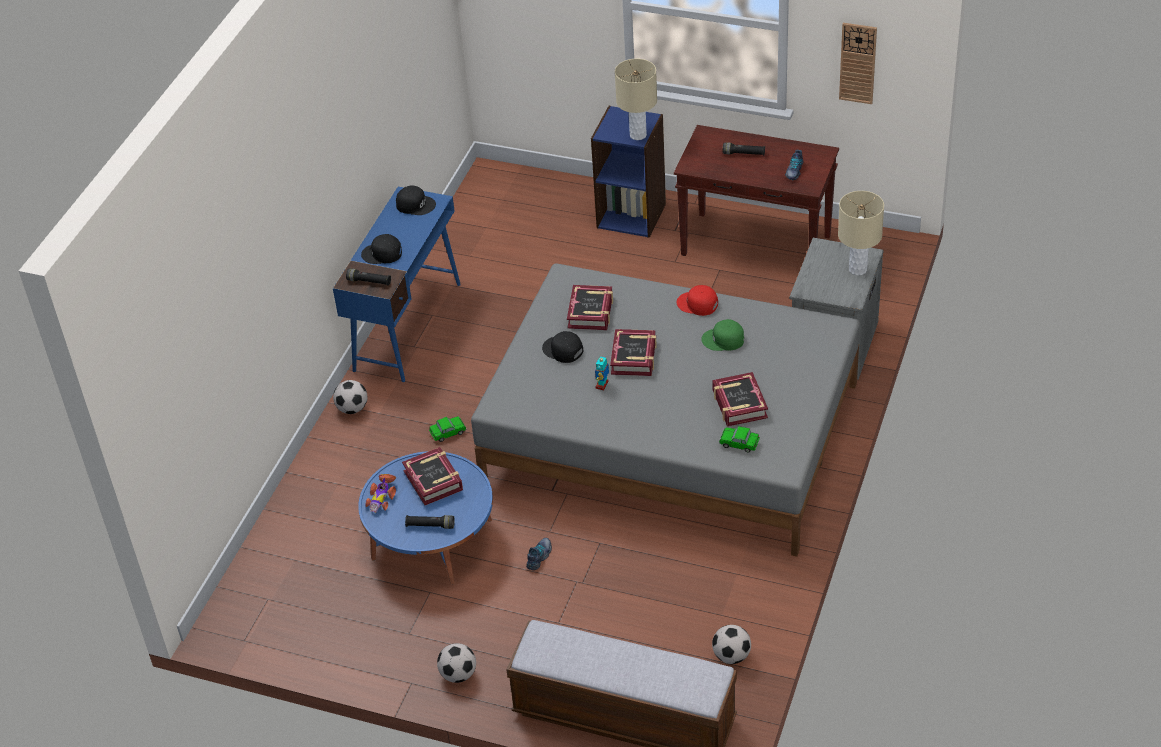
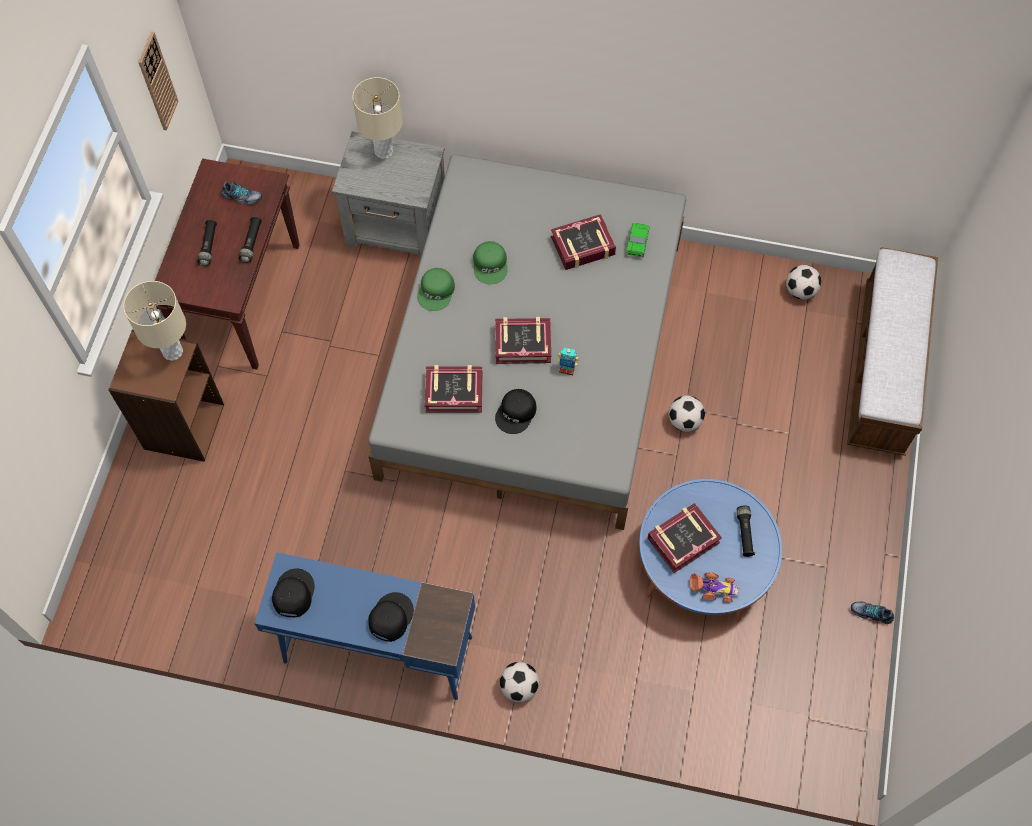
camera: 100 degrees left, 20 degrees up
black flashlight [346,269,391,286] -> black flashlight moved to [239,217,262,263]
black cap [361,234,402,264] -> black cap turned 150 degrees counterclockwise [368,592,414,642]
toy car [429,416,466,442] -> none
football [437,643,476,683] -> football moved to [668,395,705,432]
shoe [526,538,552,570] -> shoe moved to [851,601,894,624]
blue bookcase [591,106,666,238] -> brown bookcase [108,329,224,462]
red cap [677,285,718,316] -> green cap [417,268,455,311]

